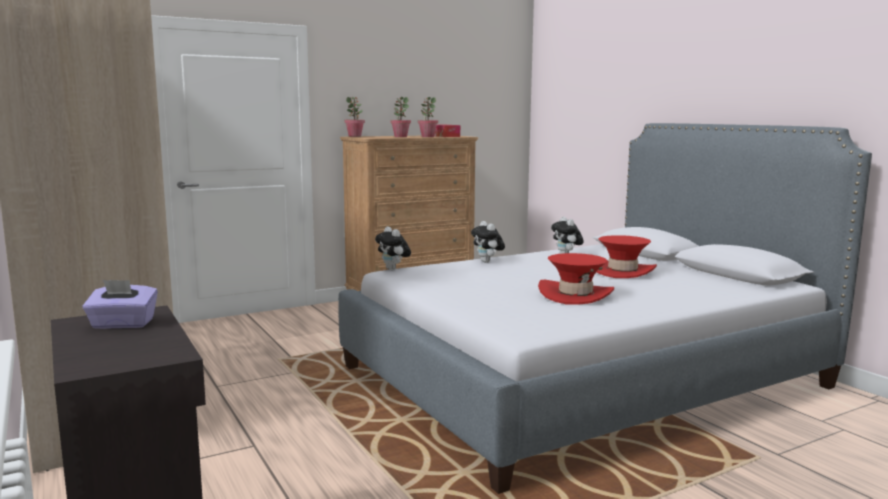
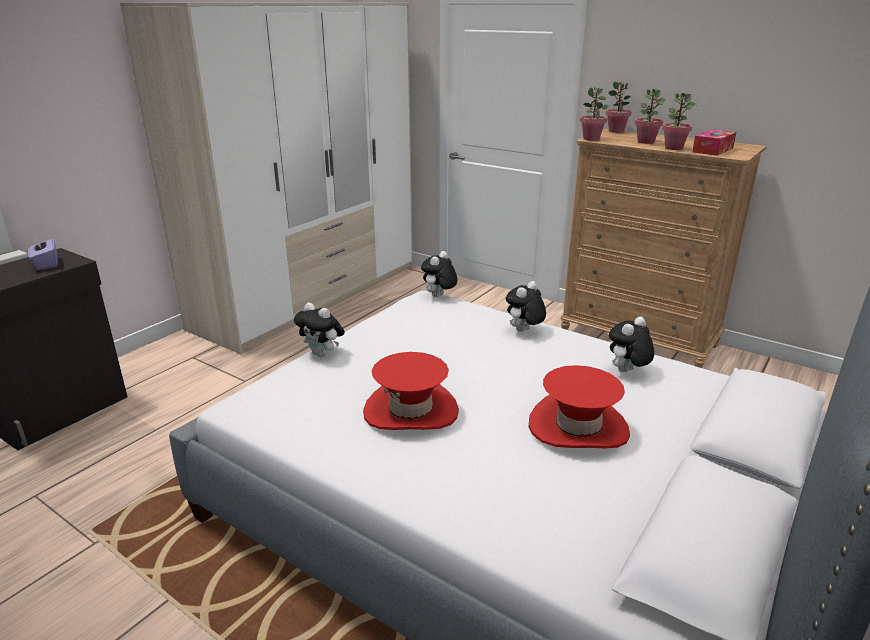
camera: 65 degrees right, 15 degrees up
none -> plush toy [294,302,345,357]
none -> potted plant [580,87,609,141]

